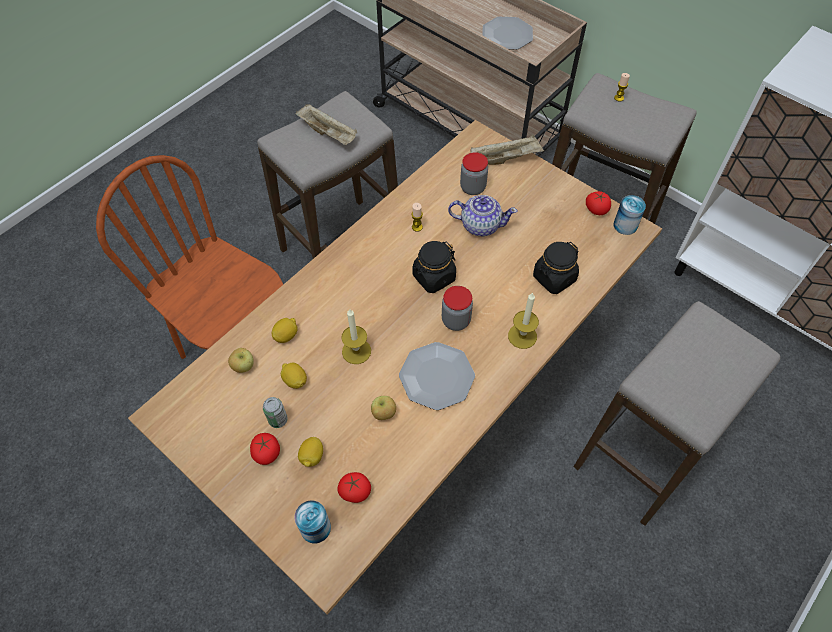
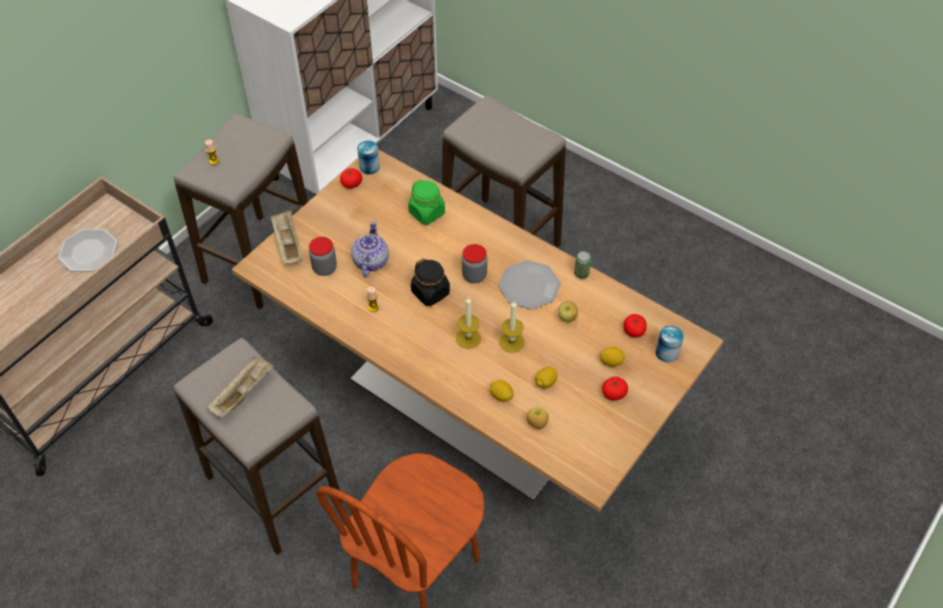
camera: 95 degrees left, 5 degrees down
can [263,397,288,428] -> can moved to [574,251,591,279]
candle [508,292,539,349] -> candle moved to [456,297,481,349]
black jar [533,242,579,294] -> green jar [408,180,445,225]

